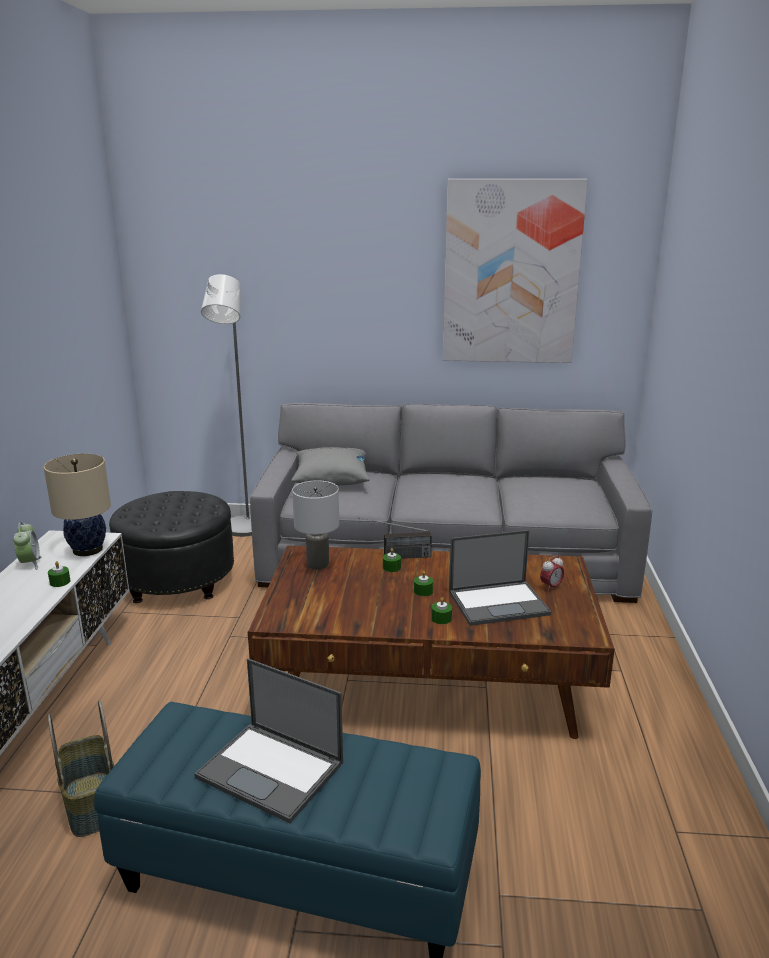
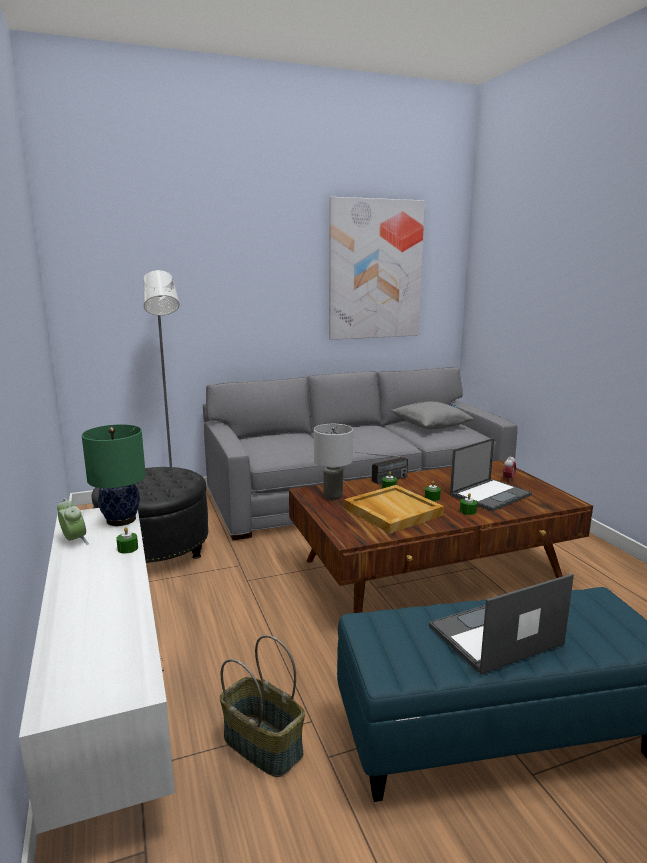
camera: 25 degrees left, 5 degrees down
beige table lamp [44,454,111,556] -> green table lamp [82,425,146,526]
laptop [194,659,343,823] -> laptop turned 150 degrees clockwise [429,574,574,675]
grey pillow [291,447,370,486] -> grey pillow moved to [391,401,474,429]
none -> beige tray [344,485,444,534]

